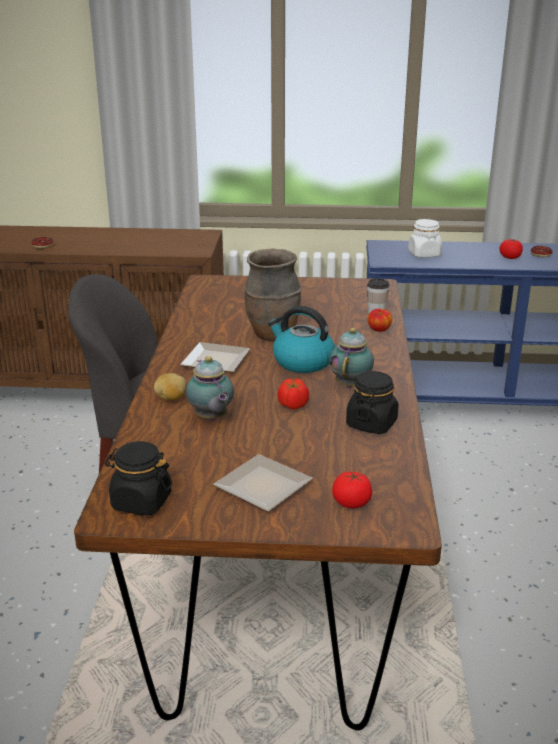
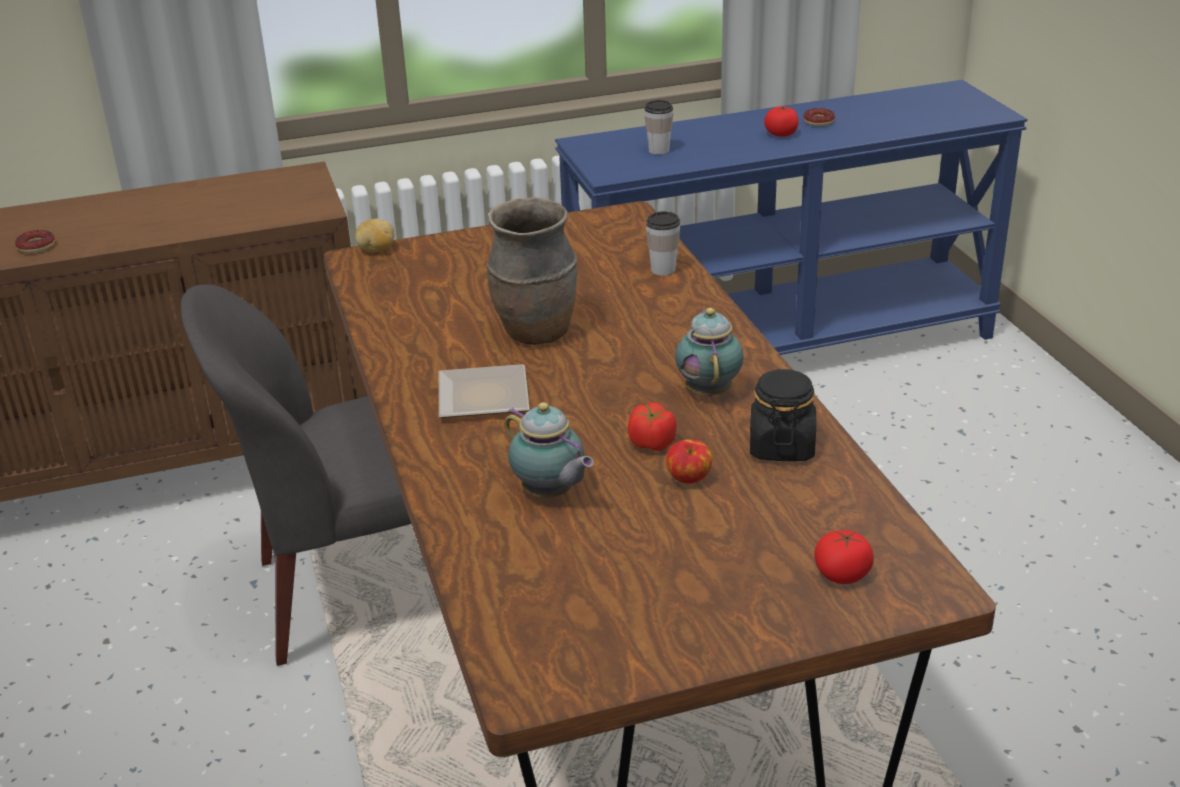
camera: 20 degrees left, 5 degrees up
black jar [105,441,172,515] -> none
potato [154,373,187,401] -> potato moved to [355,219,394,252]
plate [213,454,313,512] -> none
kettle [268,306,335,373] -> none
apple [368,309,392,332] -> apple moved to [666,439,712,484]
white jar [408,219,442,258] -> cup [644,100,673,154]

